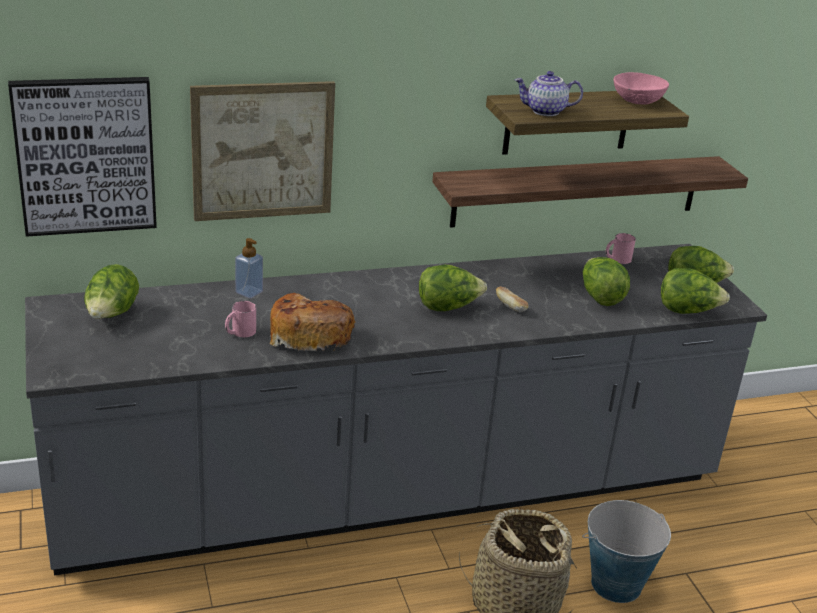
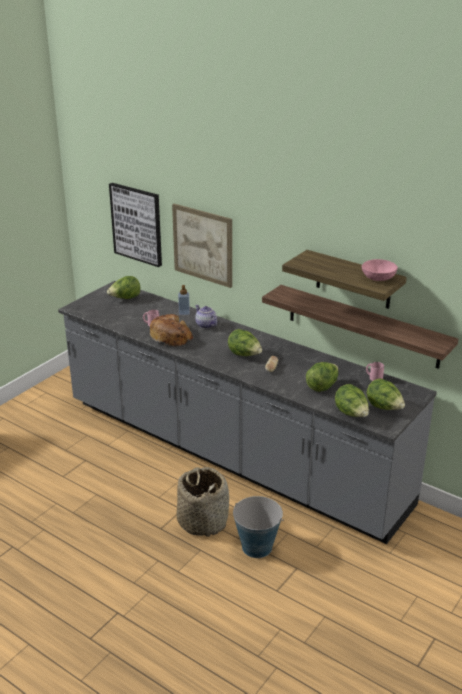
camera: 55 degrees right, 0 degrees up
teapot [515,71,583,116] -> teapot moved to [195,305,217,329]

